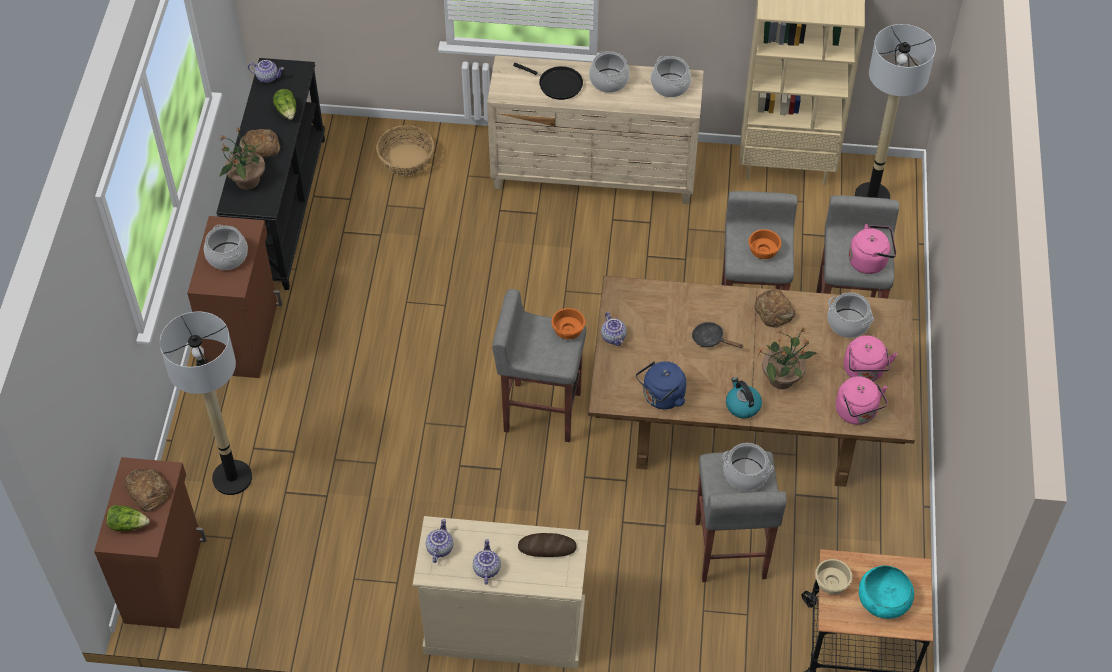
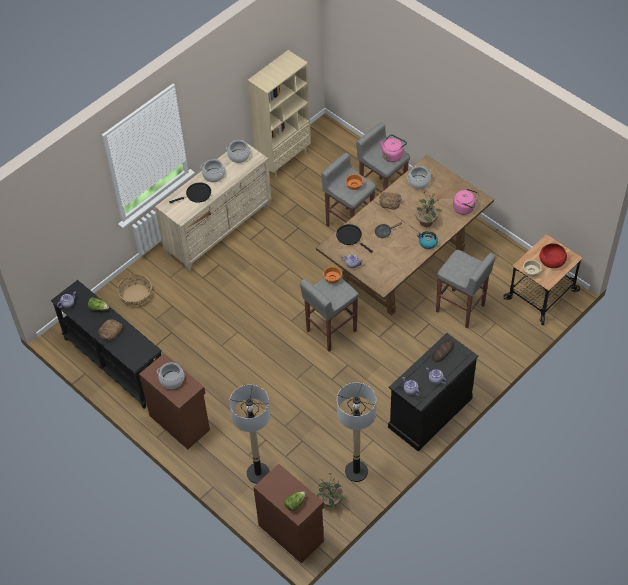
camera: 50 degrees left, 0 degrees up
bread [124,469,170,512] -> none
potted plant [219,128,266,190] -> potted plant moved to [317,472,345,508]
beige dresser [413,516,589,669] -> black dresser [388,333,479,451]
blue kettle [636,361,686,410] -> none
cooking pot [722,443,773,491] -> none
pink kettle [844,335,897,382] -> none
floor lamp [855,24,936,199] -> floor lamp moved to [337,383,376,482]
turquoise bowl [859,565,914,619] -> red bowl [539,243,567,268]
none -> black frying pan [336,224,373,253]

